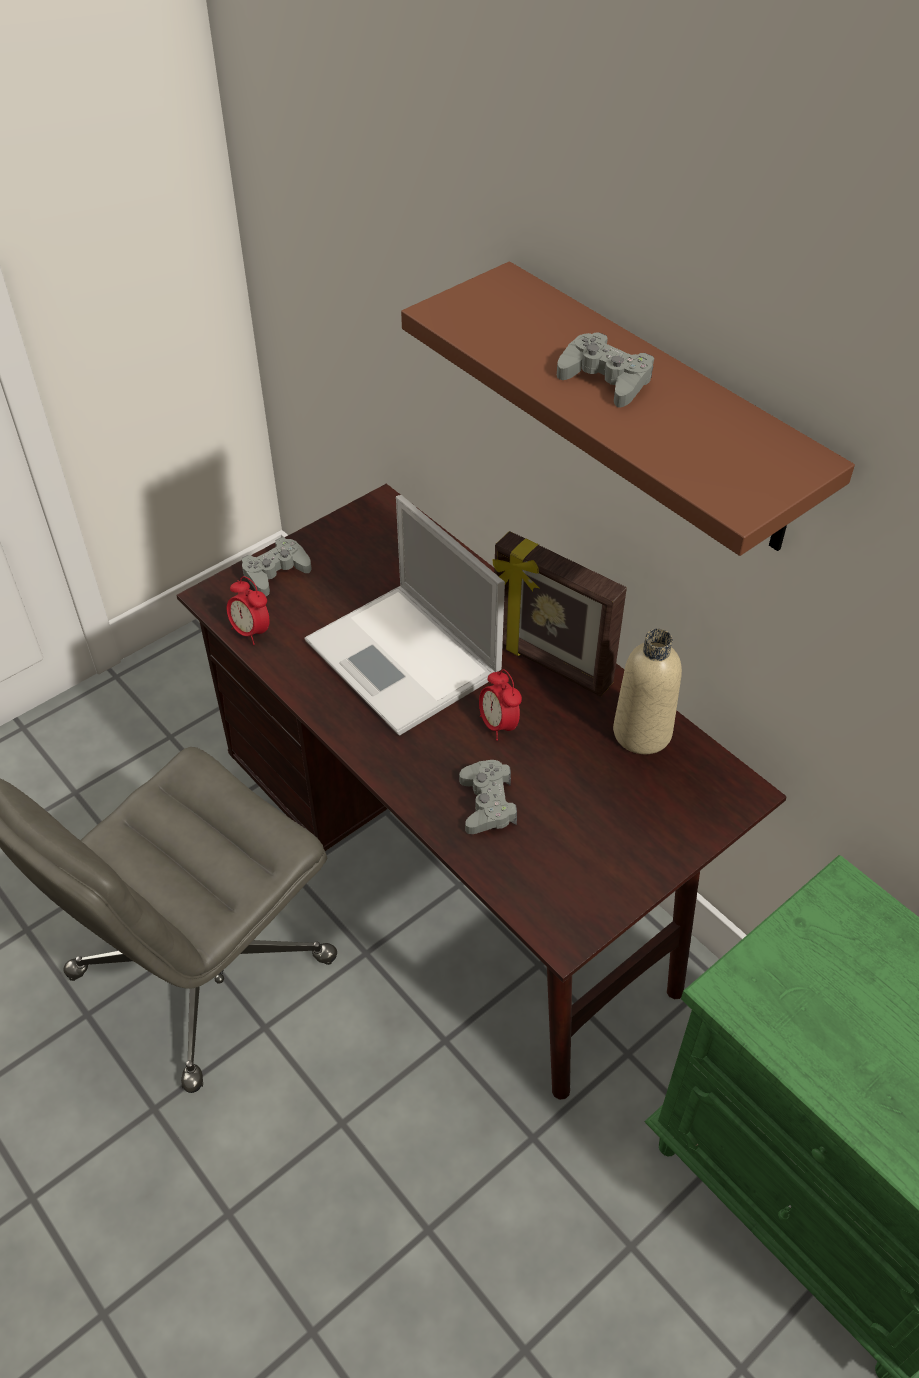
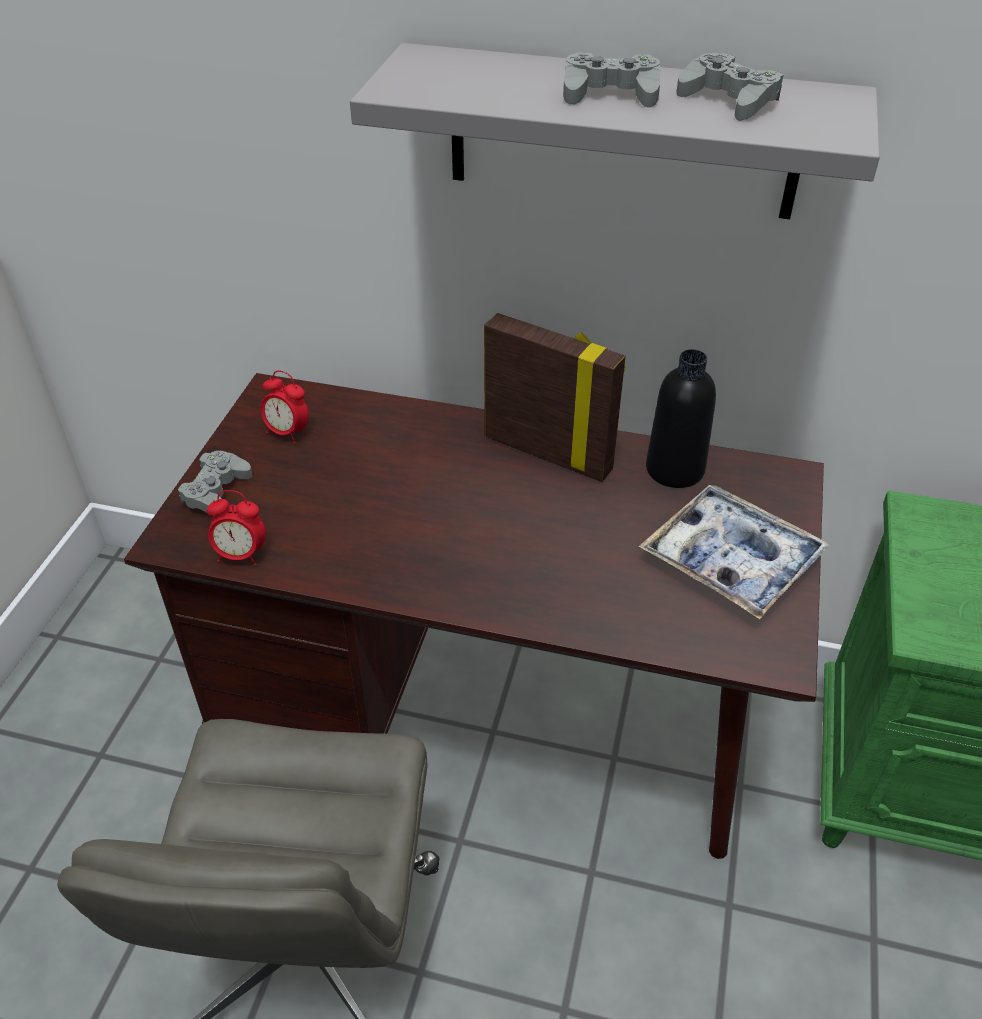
camera: 35 degrees left, 5 degrees down
laptop [304,495,505,735] -> none
brown shelf [401,261,855,556] -> grey shelf [350,43,880,219]
grey game controller [459,760,517,834] -> grey game controller moved to [676,53,784,121]
alarm clock [479,669,522,741] -> alarm clock moved to [260,371,309,443]
picture frame [493,531,627,697] -> picture frame turned 150 degrees counterclockwise [484,313,626,482]
beige bottle [613,629,682,754] -> black bottle [646,349,716,488]
none -> tray [639,485,830,619]

